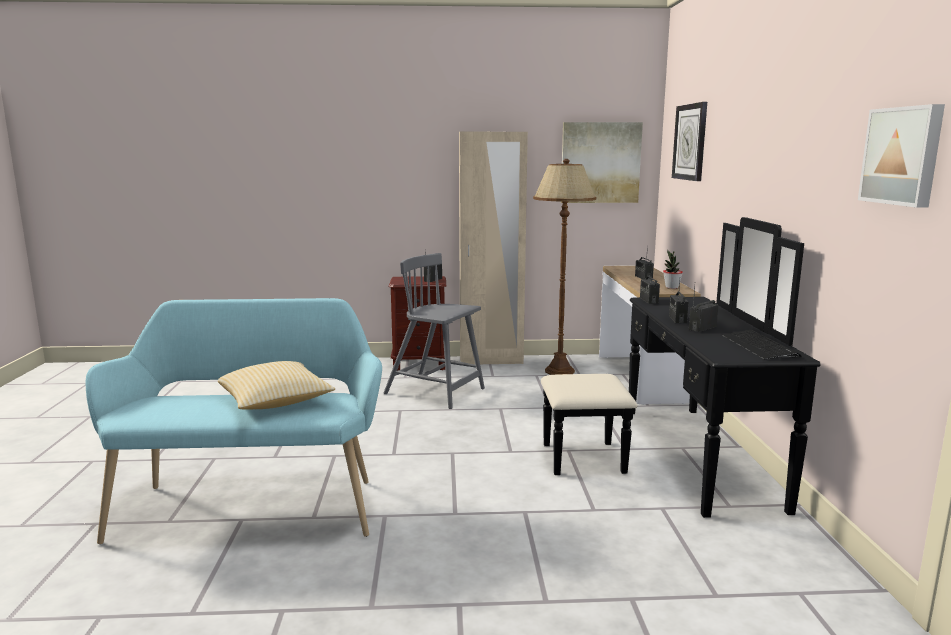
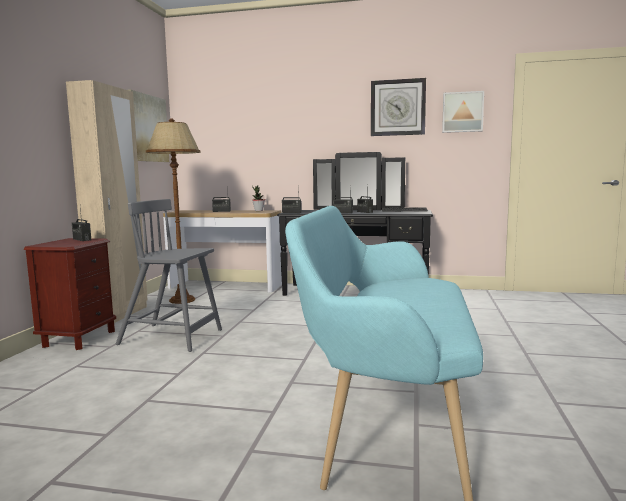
camera: 75 degrees left, 5 degrees down
pillow [218,361,335,410] -> none
grey chair [383,253,485,409] -> grey chair turned 60 degrees clockwise [116,199,222,352]
wall clock [672,102,707,181] -> wall clock moved to [371,78,426,136]

